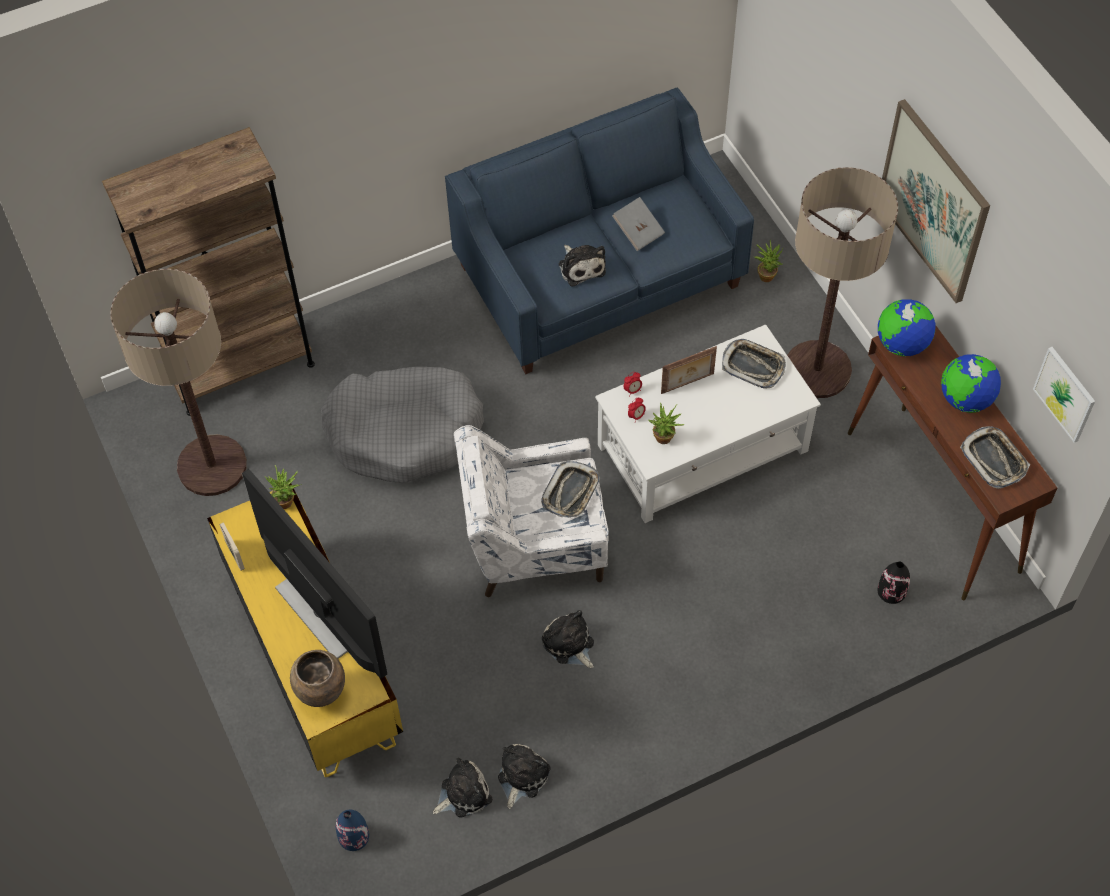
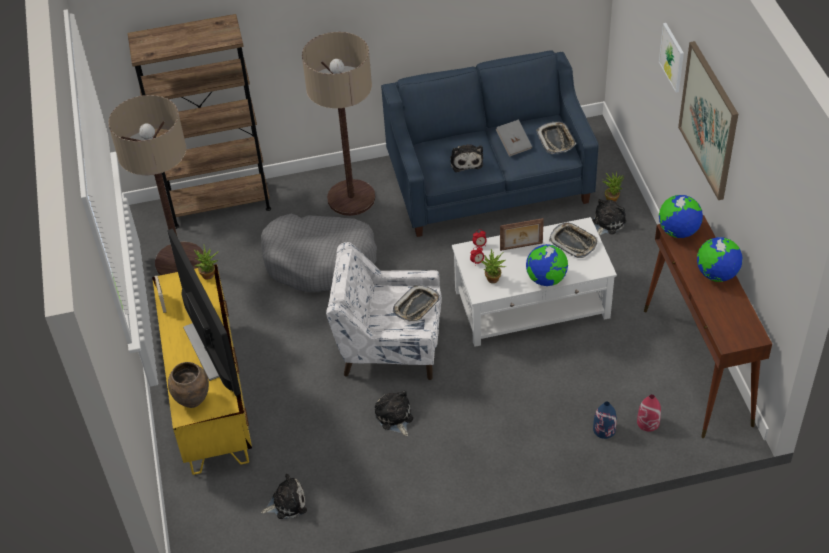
camera: 15 degrees right, 10 degrees down
blue vase [336,810,369,851] -> blue vase moved to [593,402,617,439]
plush toy [498,744,551,809] -> plush toy moved to [592,199,626,236]
floor lamp [787,167,898,398] -> floor lamp moved to [302,32,375,216]
black vase [877,561,910,604] -> red vase [637,394,661,432]
tray [960,426,1030,489] -> tray moved to [536,122,576,154]
picture [1033,347,1095,443] -> picture moved to [659,23,684,93]
none -> globe [526,244,568,286]

